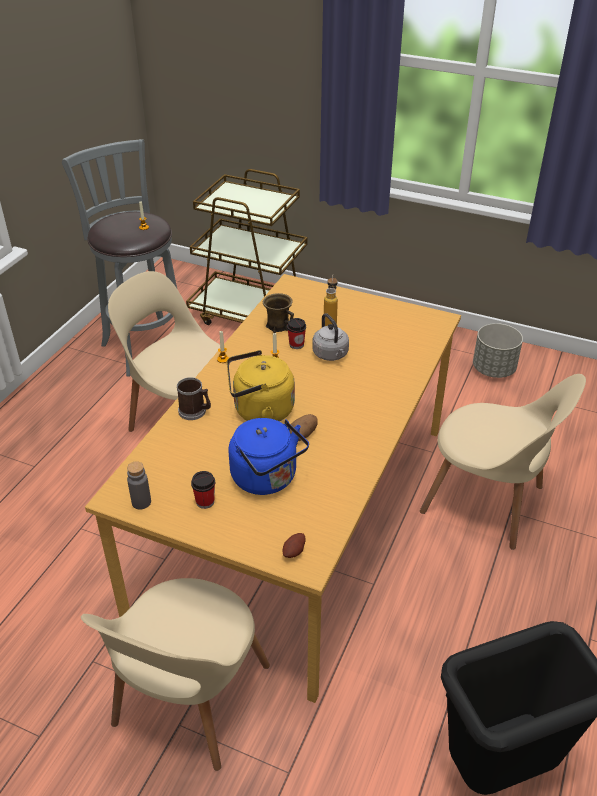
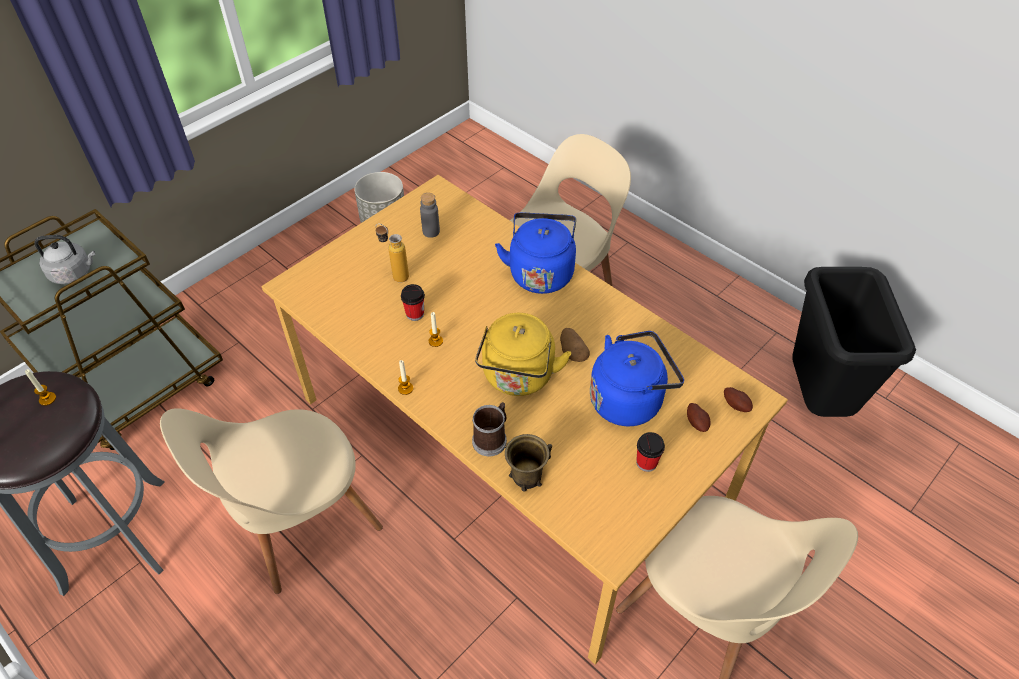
camera: 70 degrees left, 10 degrees up
grey bottle [127,461,151,509] -> grey bottle moved to [420,193,440,238]
brown mug [263,293,294,333] -> brown mug moved to [505,434,552,492]
grey kettle [313,313,349,361] -> grey kettle moved to [34,235,95,284]
none -> blue kettle [495,212,576,294]
none -> potato [687,403,711,432]

